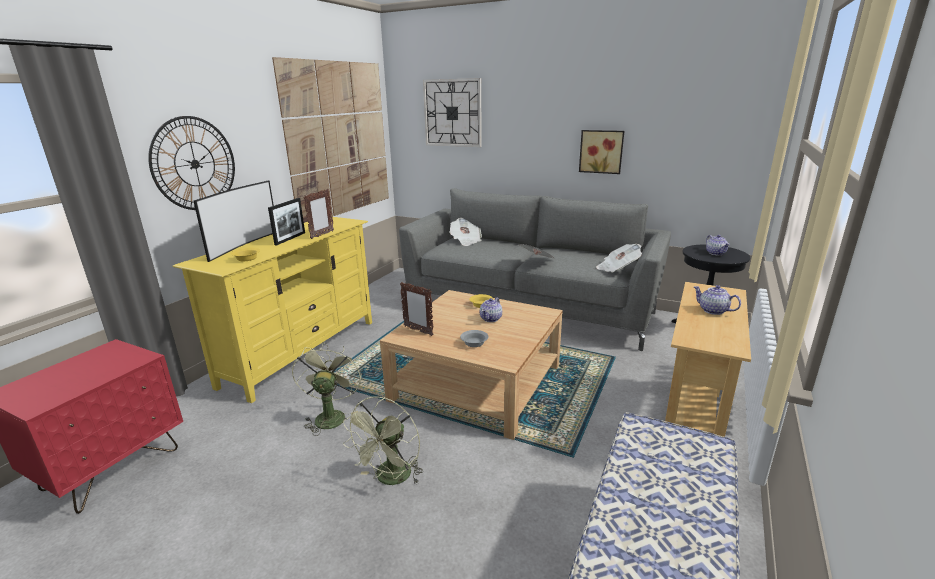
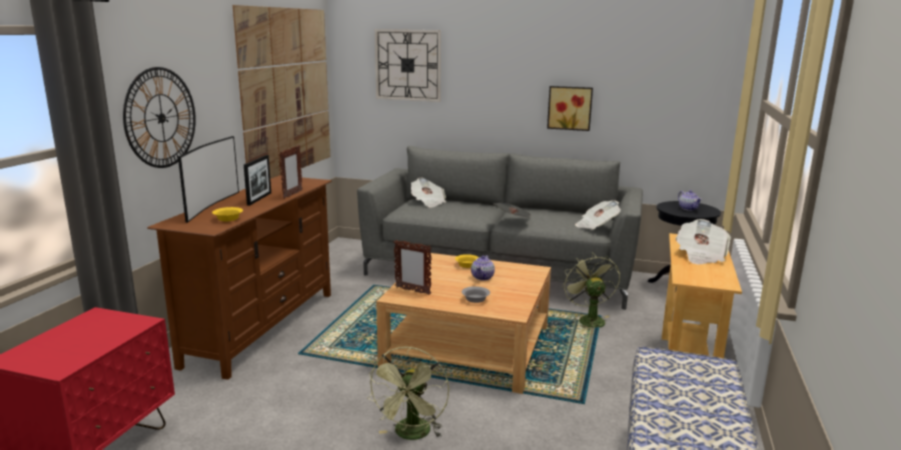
camera: 10 degrees left, 5 degrees down
yellow tv stand [172,217,372,403] -> brown tv stand [147,176,332,380]
green fan [292,342,362,436] -> green fan moved to [562,253,620,330]
teapot [694,285,741,315] -> newspaper [676,219,731,264]

